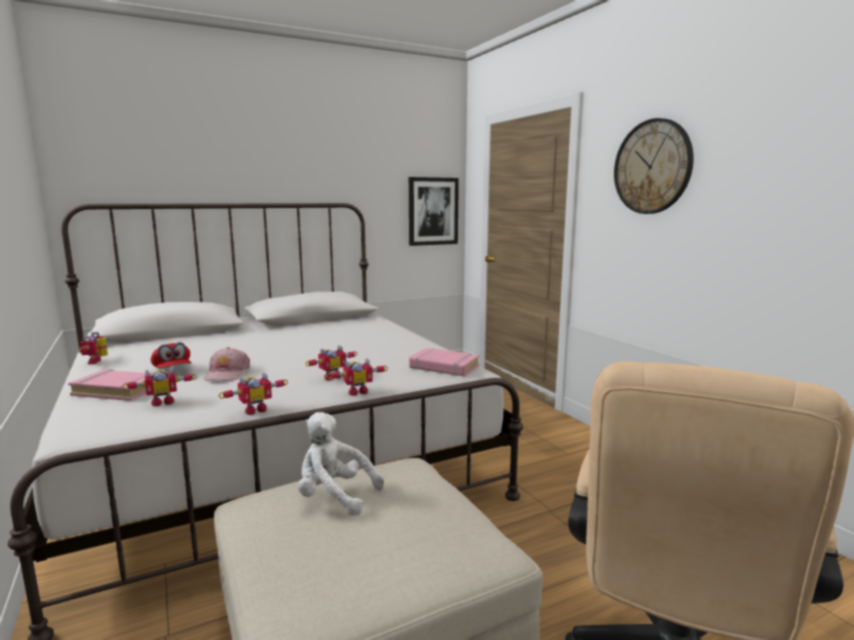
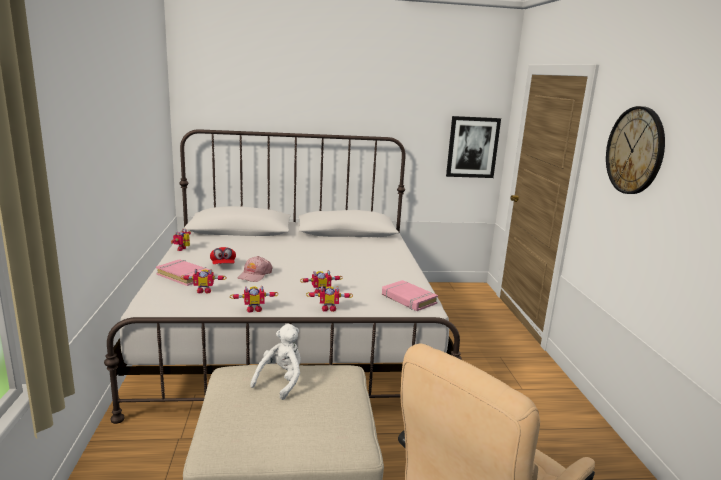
camera: 20 degrees right, 5 degrees up
white plush toy [298,412,384,516] -> white plush toy turned 75 degrees clockwise [250,324,301,400]

